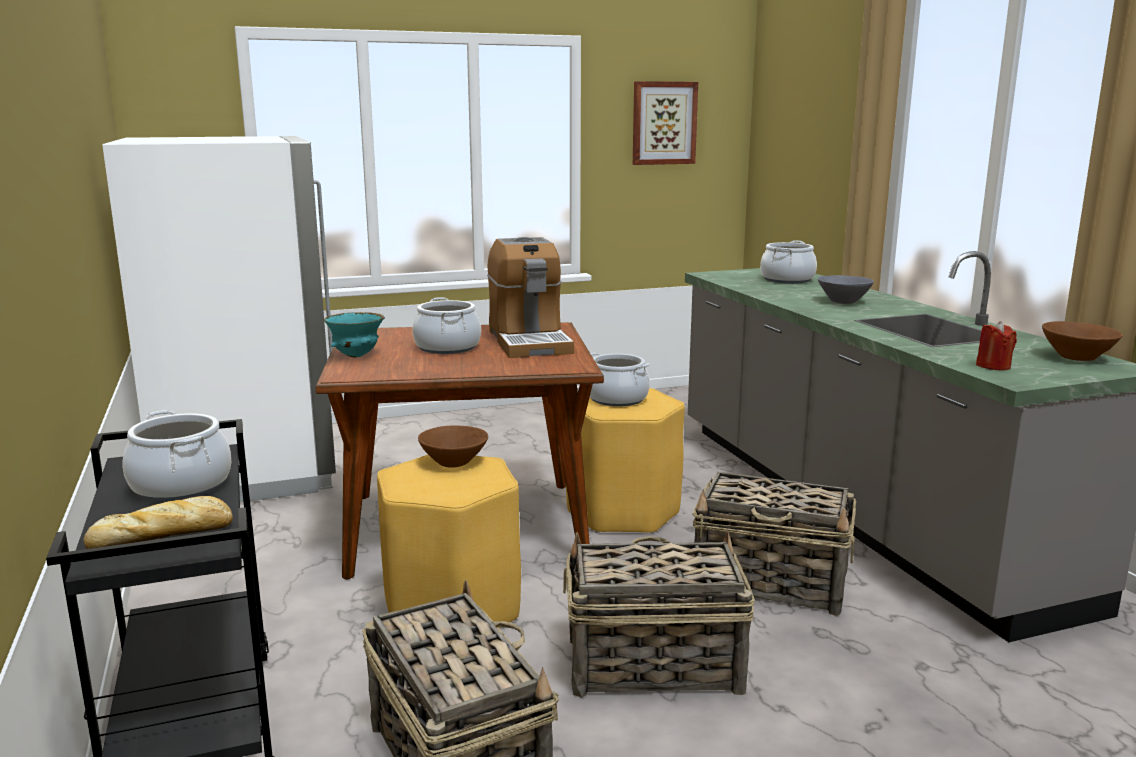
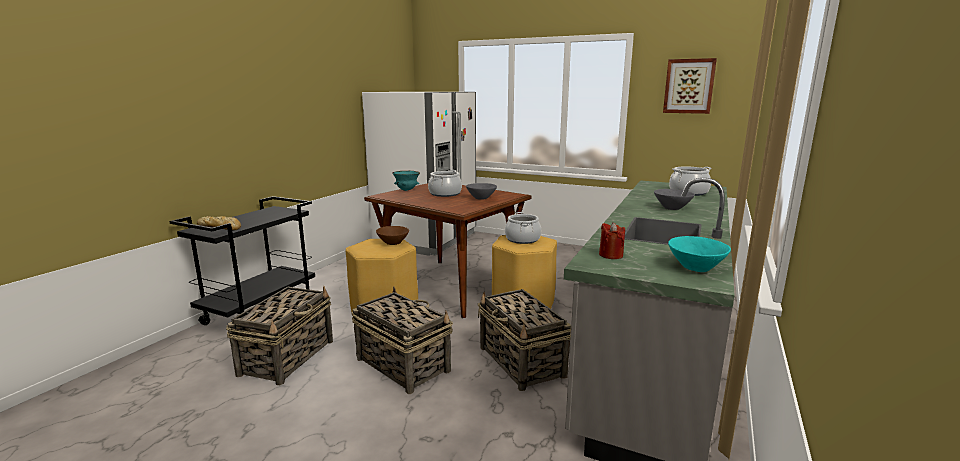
camera: 45 degrees right, 0 degrees up
cooking pot [122,410,231,501] -> none
coffee machine [487,237,574,358] -> grey bowl [466,183,497,200]
brown bowl [1042,321,1123,361] -> turquoise bowl [668,236,731,272]

